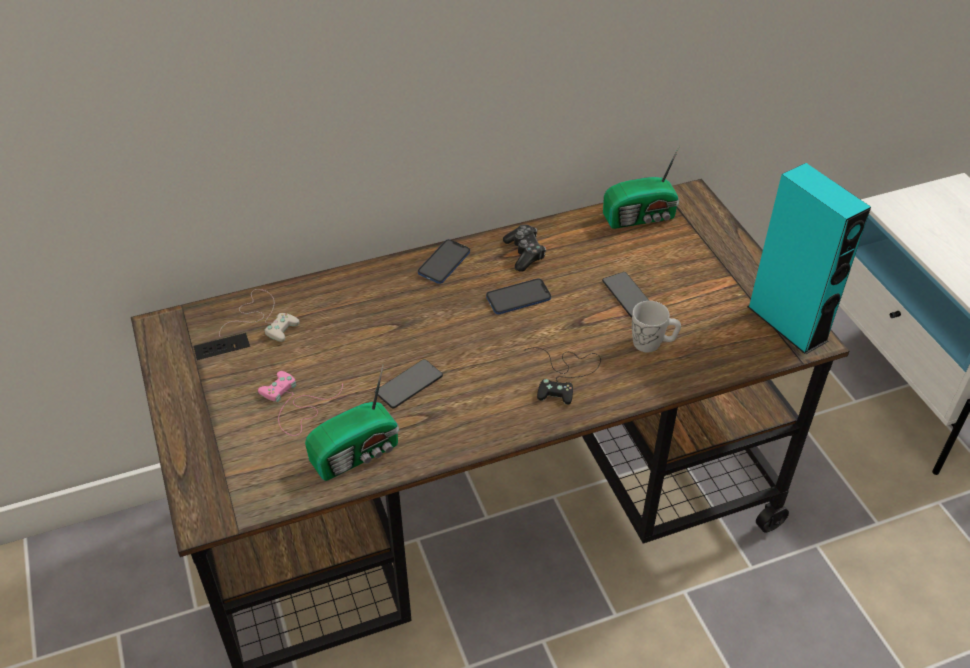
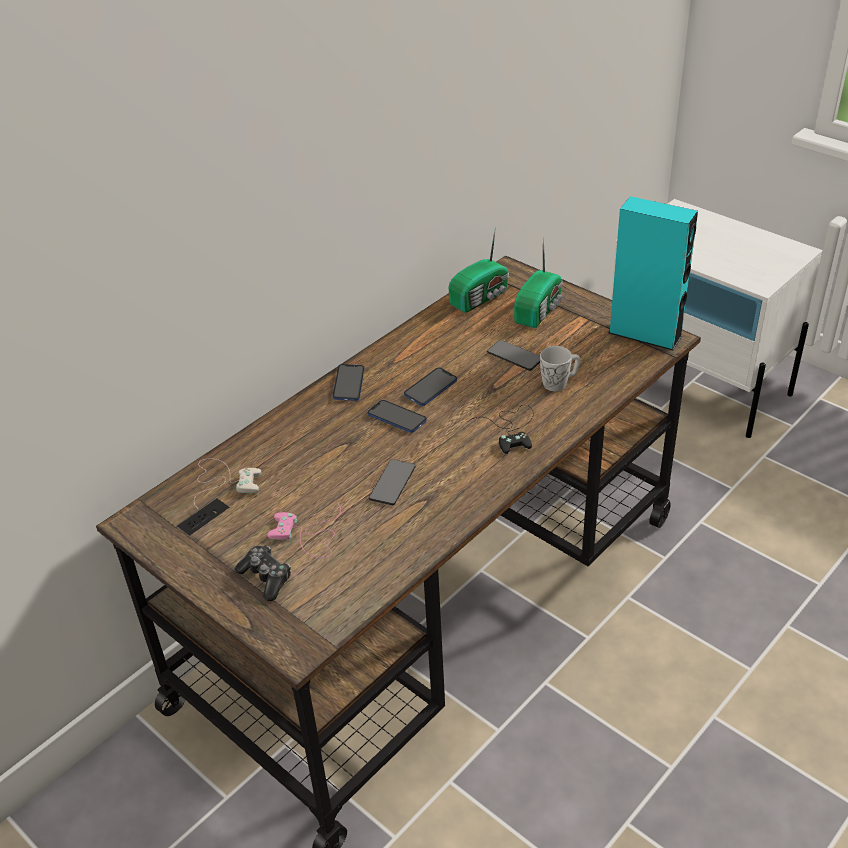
camera: 25 degrees left, 5 degrees down
radio [305,364,399,481] -> radio moved to [514,237,563,328]
game controller [503,225,546,272] -> game controller moved to [235,546,291,601]
none -> phone [368,400,427,433]

